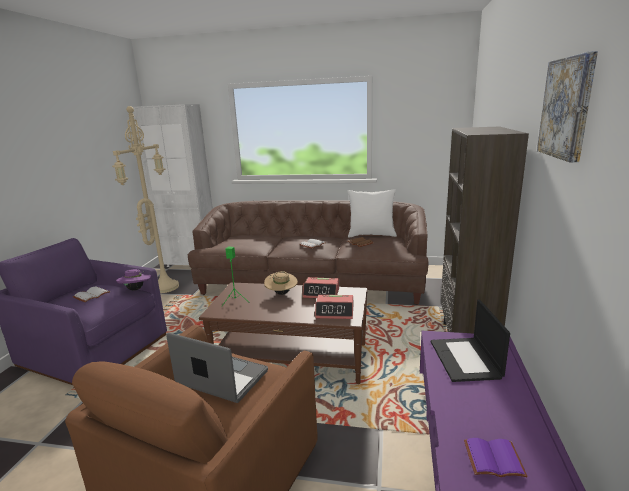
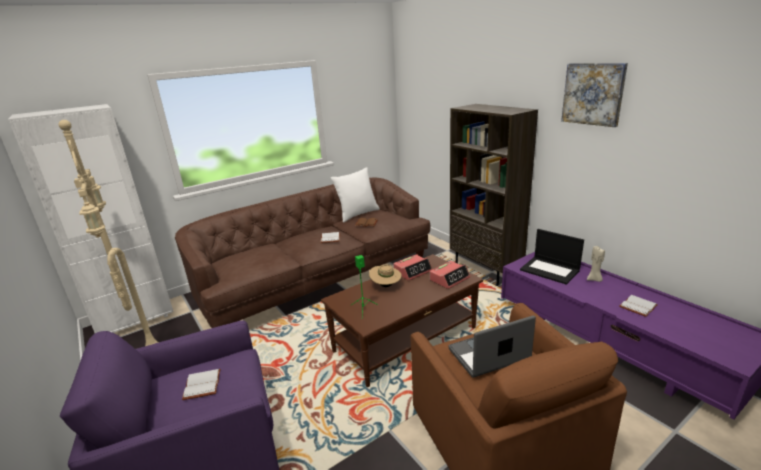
camera: 45 degrees left, 5 degrees up
purple hat [116,269,151,291] -> none
purple book [464,438,528,477] -> white book [619,295,658,317]
none -> beige candle [587,246,605,282]

